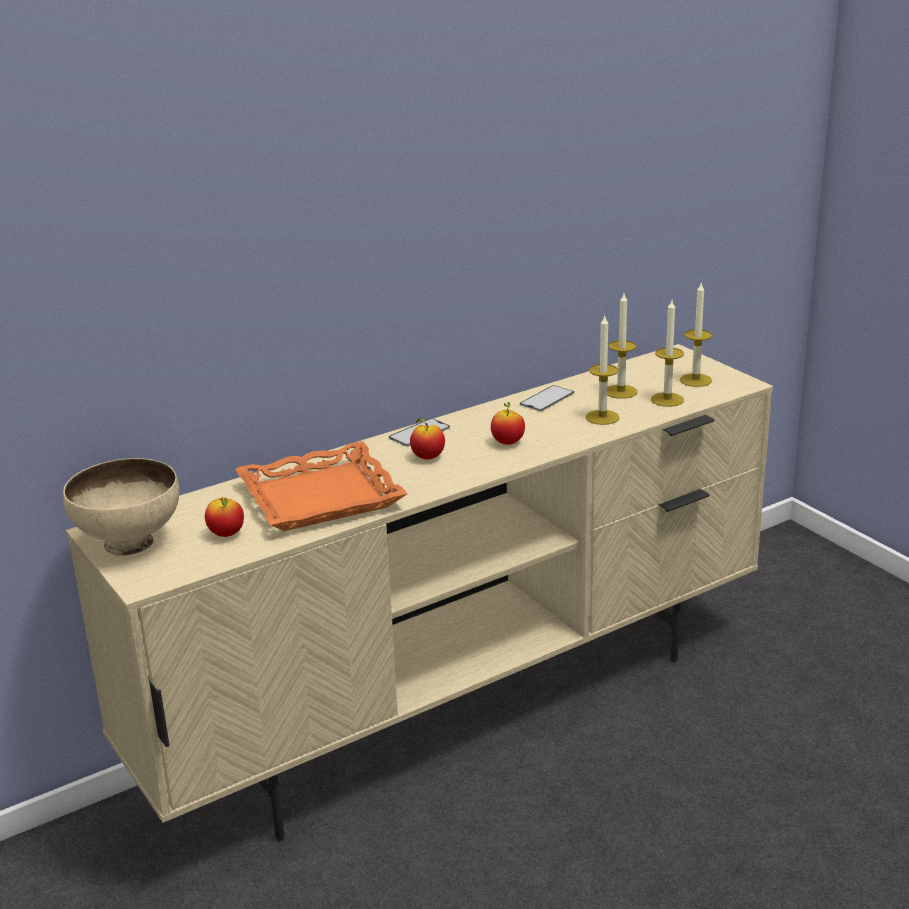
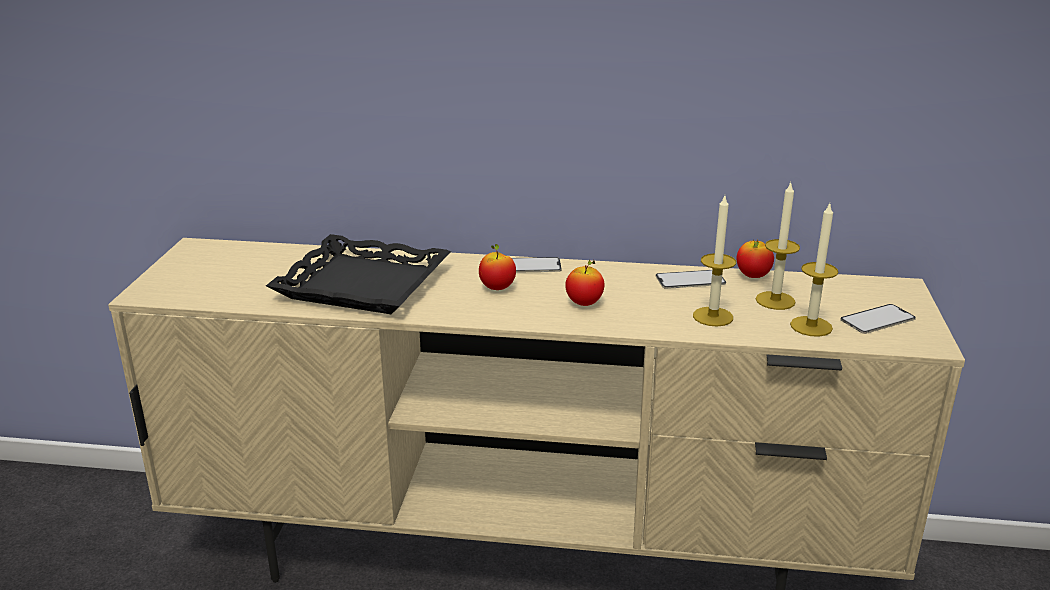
camera: 40 degrees right, 0 degrees up
beige bowl [63,458,179,556] -> none
apple [205,497,244,537] -> apple moved to [736,239,774,278]
orange tray [235,441,408,531] -> black tray [266,234,451,314]
candle [680,281,712,387] -> phone [840,304,916,334]

